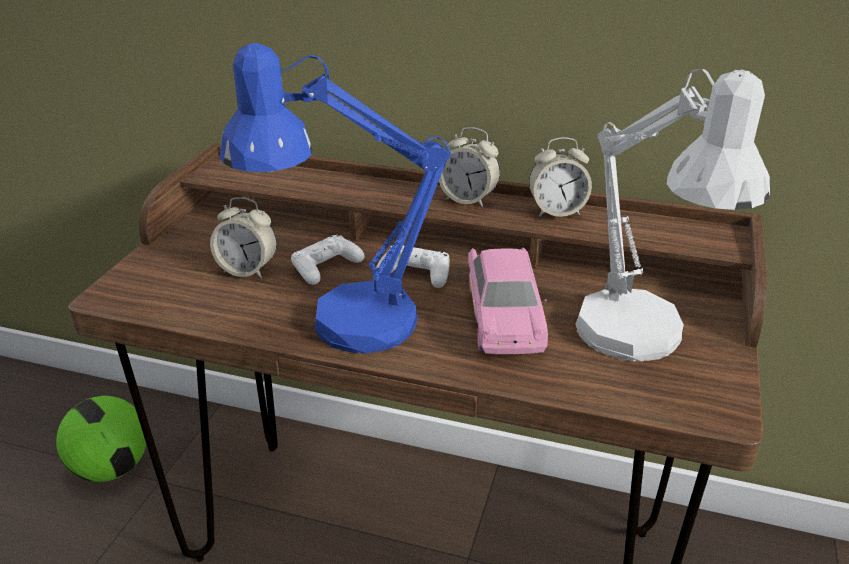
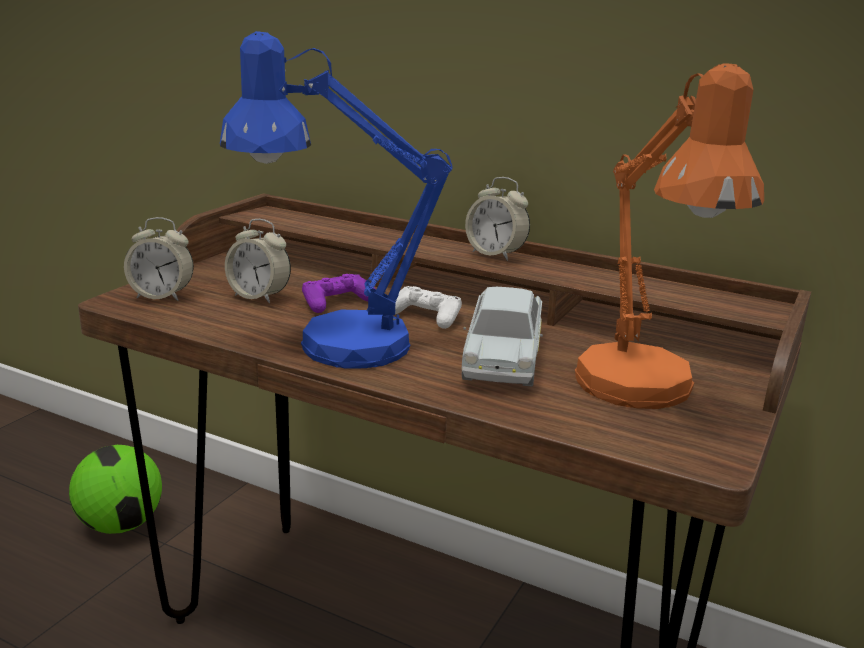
camera: 10 degrees right, 10 degrees down
white game controller [291,235,365,285] -> purple game controller [302,274,375,313]
pink toy car [468,247,548,354] -> white toy car [462,287,543,386]
alarm clock [529,137,592,217] -> alarm clock moved to [124,217,194,301]
white table lamp [575,69,770,361] -> orange table lamp [575,63,764,409]

